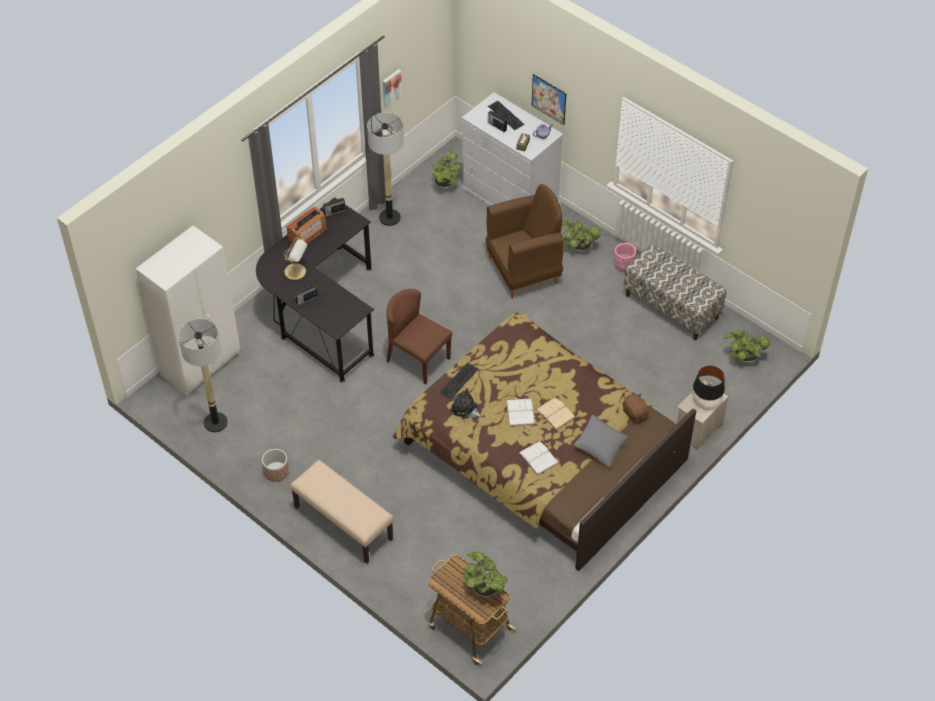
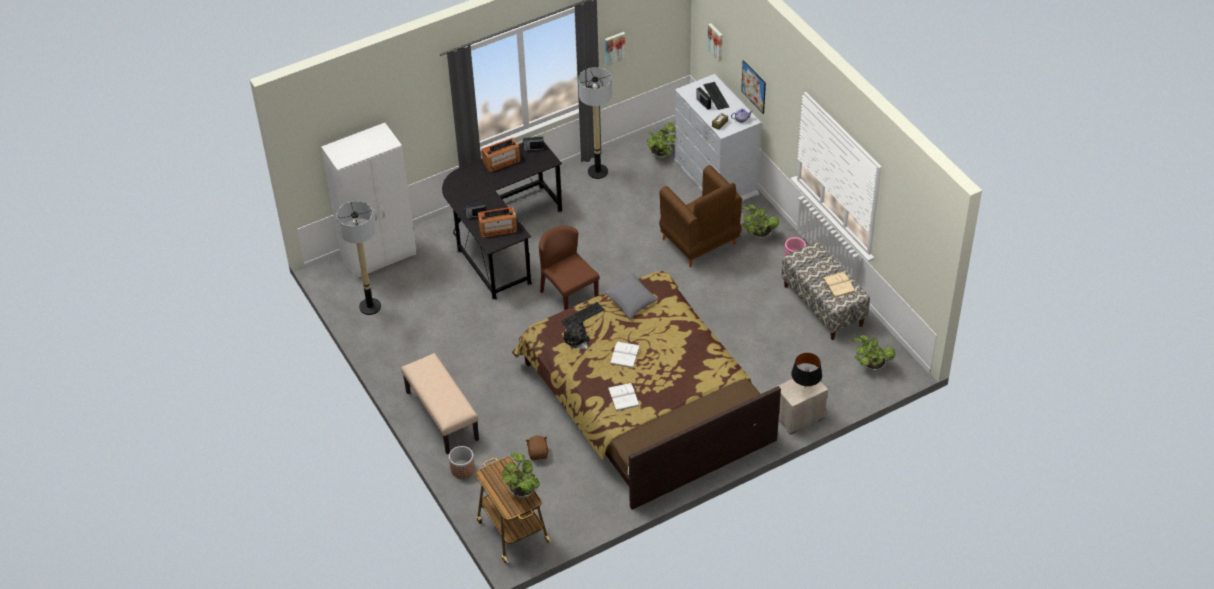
camera: 20 degrees right, 5 degrees down
planter [262,449,289,482] -> planter moved to [449,446,475,479]
table lamp [284,238,307,280] -> none
brown armchair [486,184,564,298] -> brown armchair turned 60 degrees clockwise [659,165,742,267]
beige book [535,397,576,430] -> beige book moved to [822,272,856,298]
grey pillow [573,414,628,468] -> grey pillow moved to [604,273,658,320]
brown plush toy [622,393,649,421] -> brown plush toy moved to [526,436,548,460]
none -> radio [478,207,517,238]
none -> picture [707,23,722,62]

